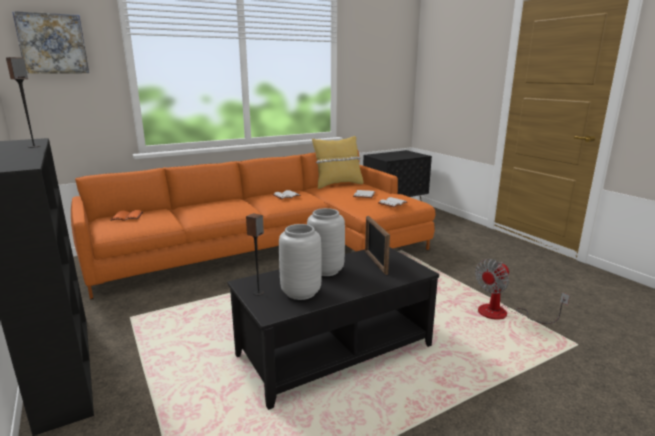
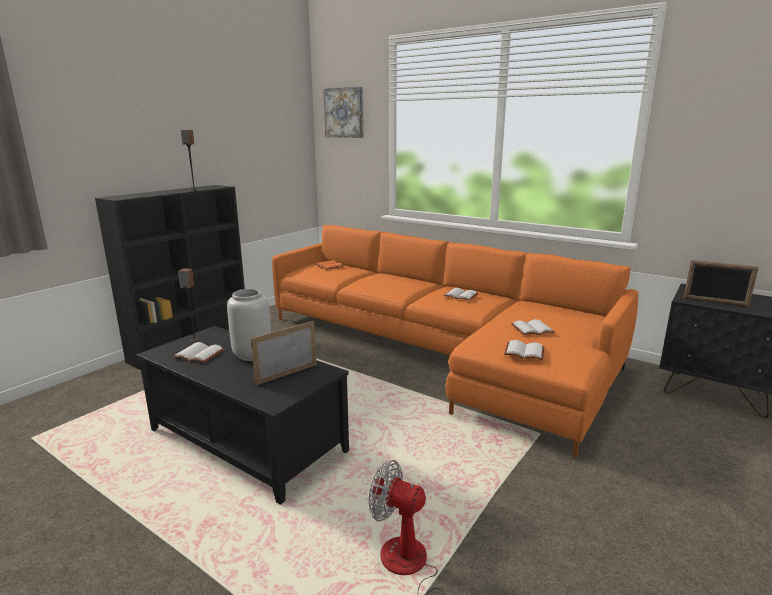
camera: 65 degrees right, 0 degrees up
grey vase [279,224,322,300] -> white book [173,342,225,363]
yellow pillow [312,136,363,189] -> none
none -> picture frame [684,260,759,307]

